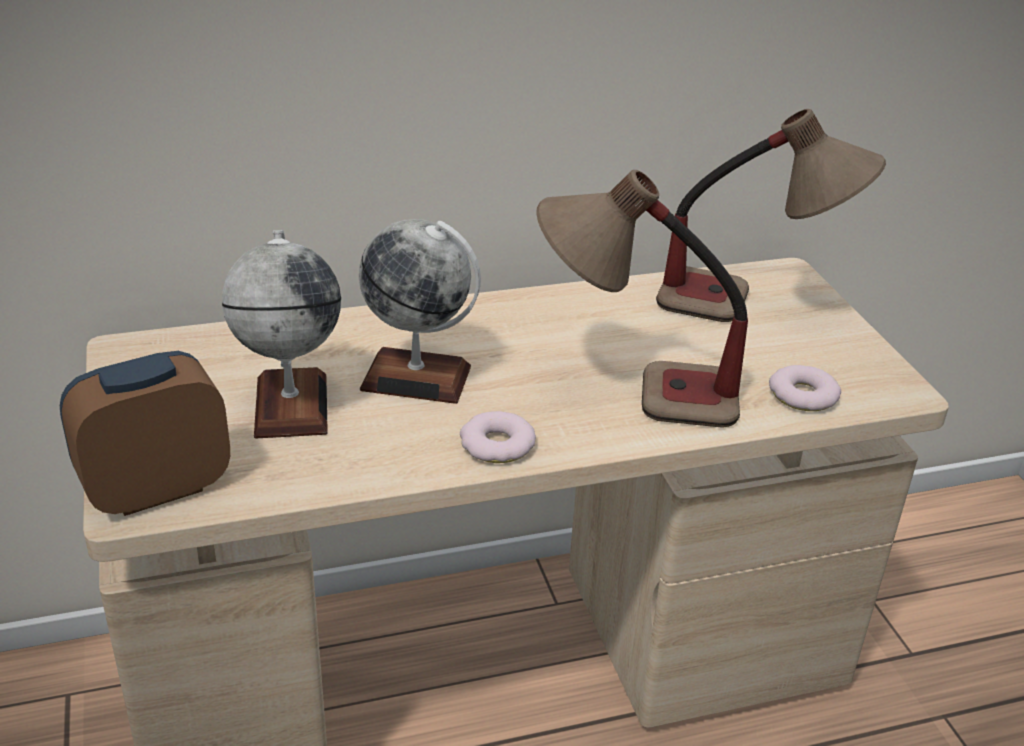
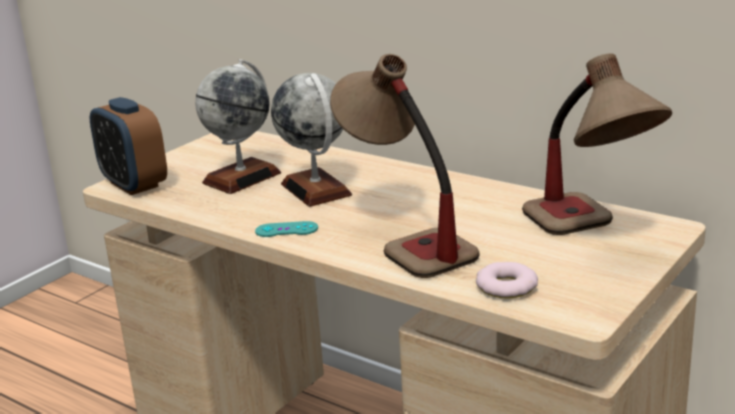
camera: 55 degrees right, 10 degrees down
alarm clock [60,351,230,516] -> alarm clock turned 150 degrees counterclockwise [90,97,167,195]
donut [460,411,536,463] -> turquoise game controller [255,221,318,237]

